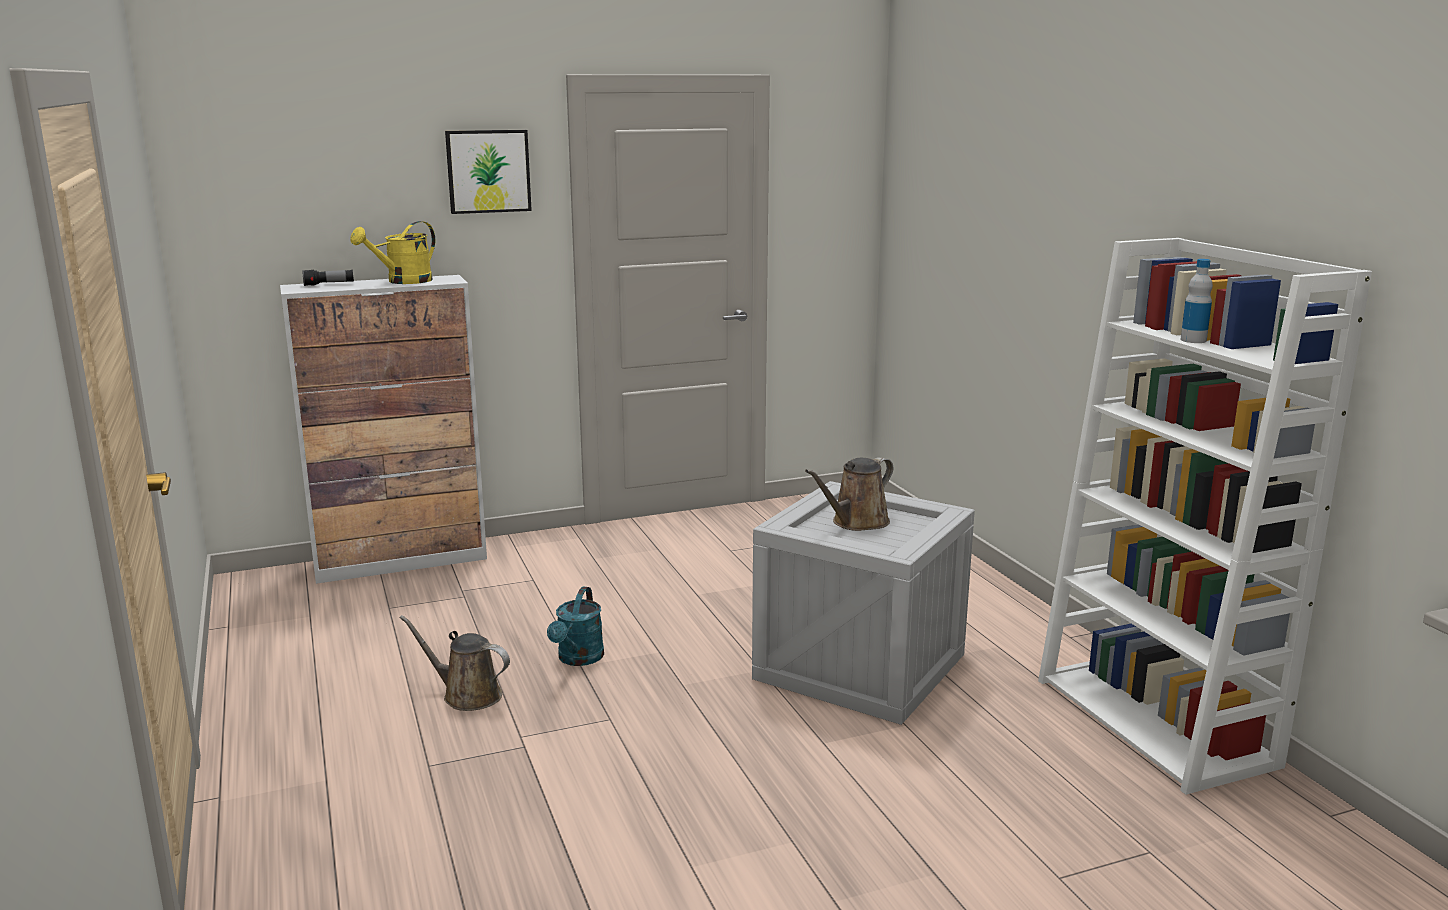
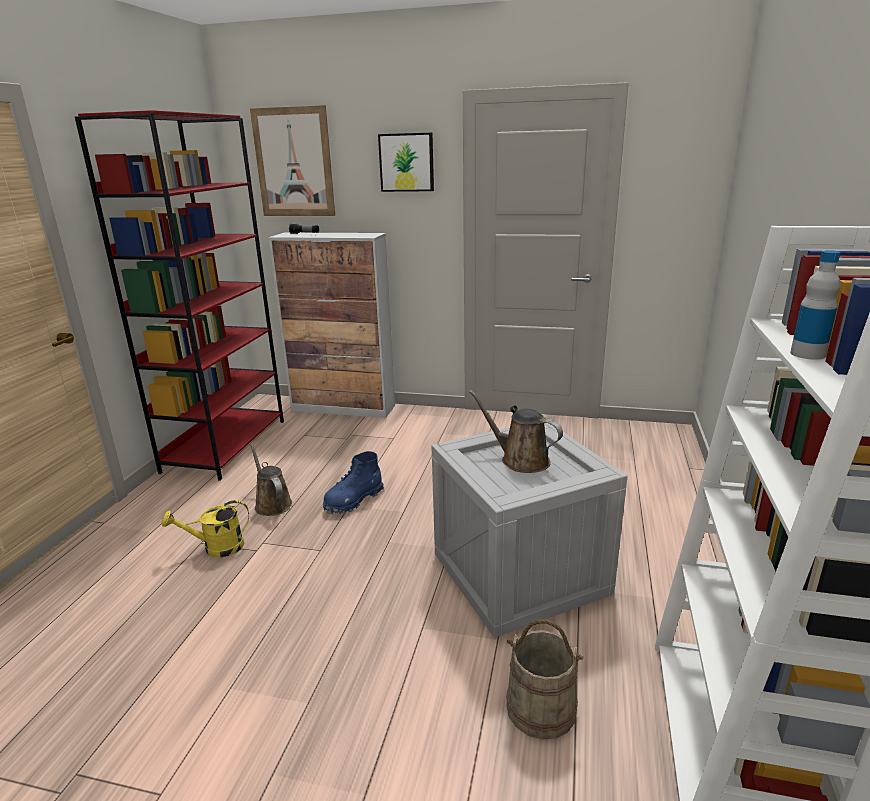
camera: 35 degrees right, 5 degrees up
yellow watering can [350,221,435,284] -> yellow watering can moved to [161,500,249,557]
turquoise watering can [547,586,604,666] -> blue boot [323,451,384,515]
brown watering can [805,457,893,531] -> brown watering can turned 45 degrees clockwise [469,390,563,473]
none -> red bookcase [75,110,284,481]
none -> picture [250,105,335,216]
none -> beige bucket [506,619,584,740]

